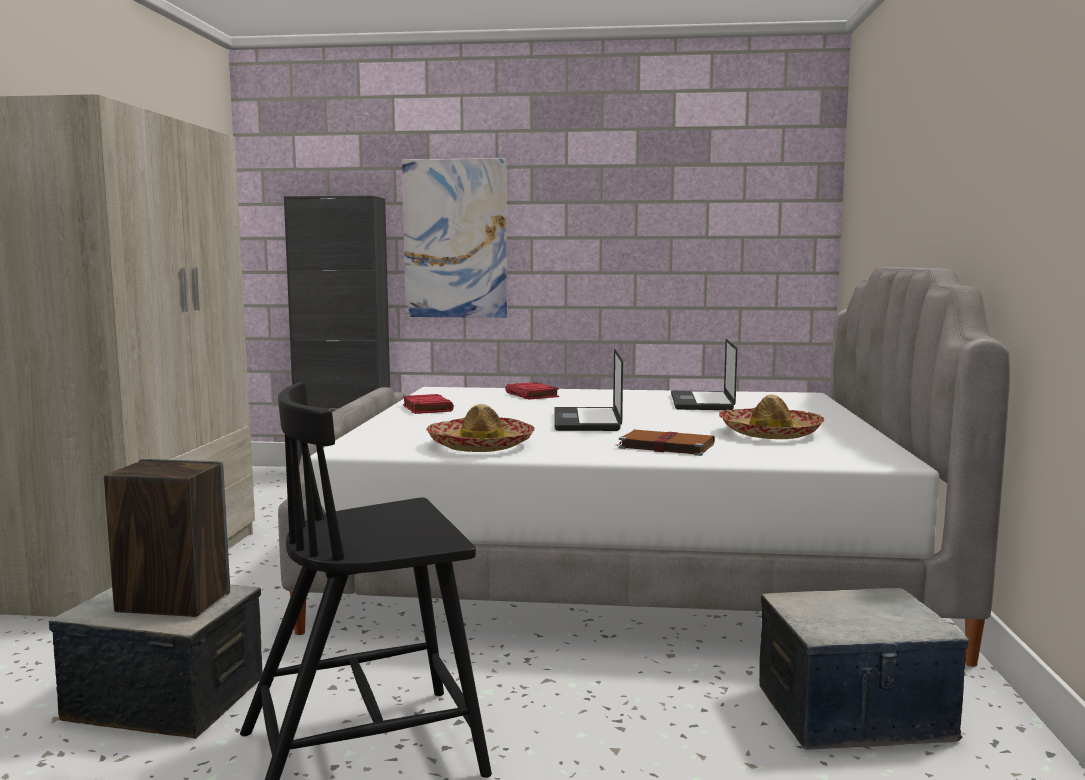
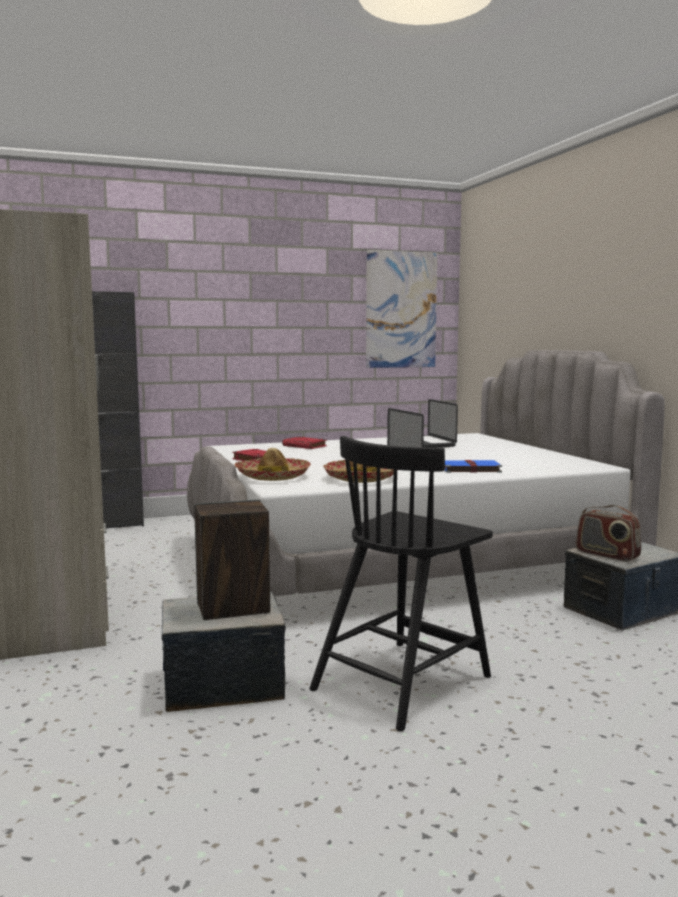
camera: 25 degrees left, 0 degrees up
picture [402,158,507,318] -> picture moved to [366,250,437,368]
brown book [614,430,715,456] -> blue book [444,460,502,473]
hat [719,394,824,439] -> hat moved to [235,448,311,481]
none -> radio [576,505,641,562]

